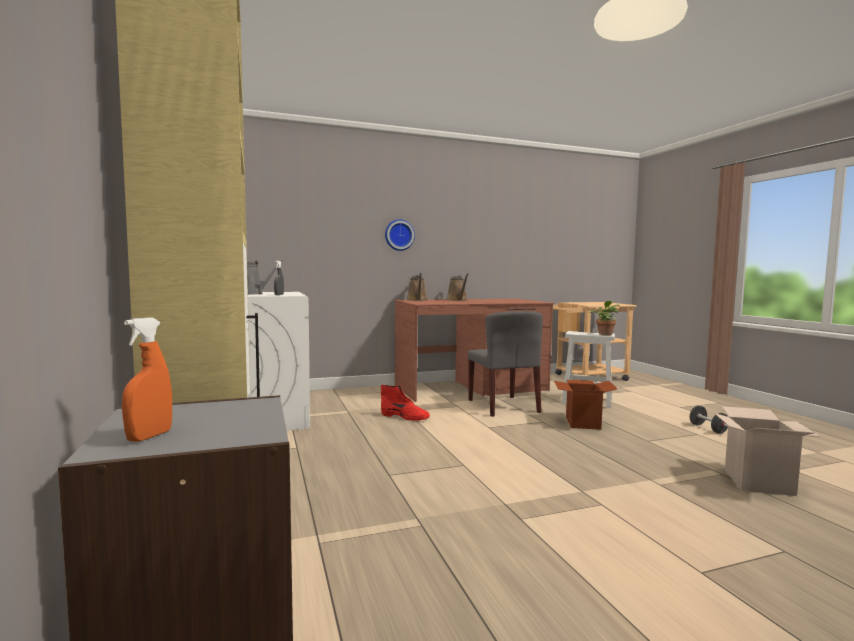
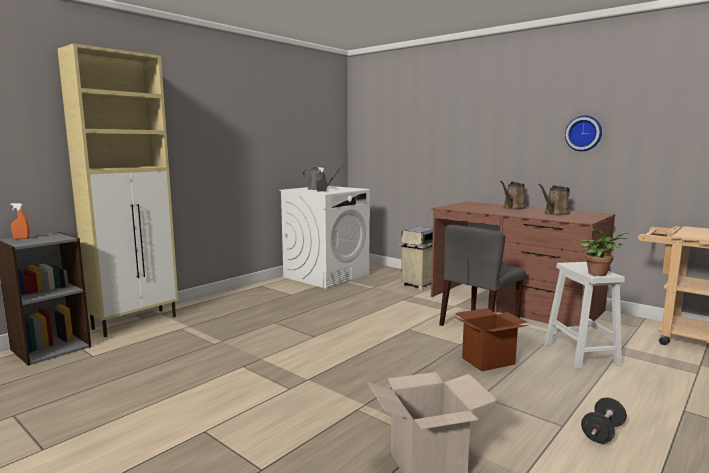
camera: 60 degrees right, 5 degrees up
red boot [381,385,430,421] -> none
wall clock [385,219,415,251] -> wall clock moved to [565,116,602,151]
brown watering can [407,273,428,301] -> brown watering can moved to [538,184,571,215]
none -> beige trash can [400,227,433,290]

